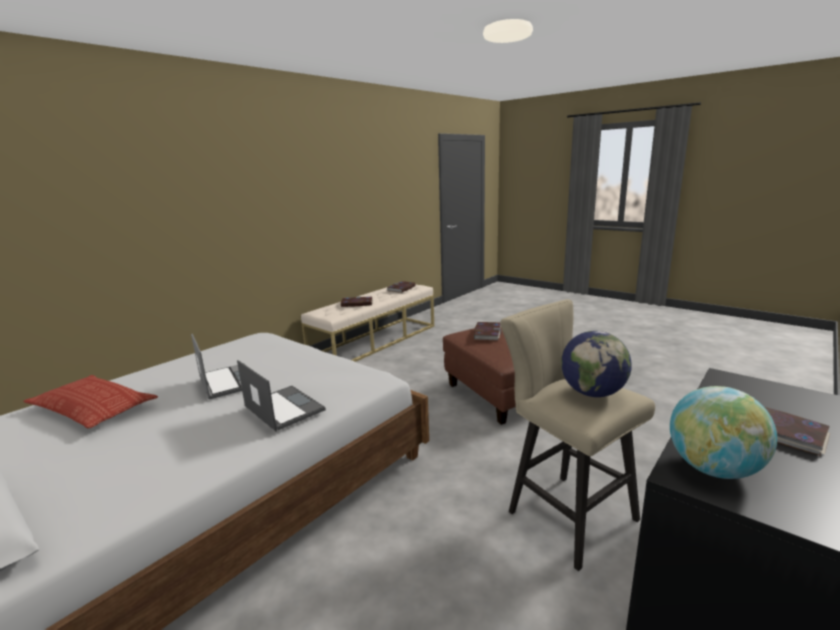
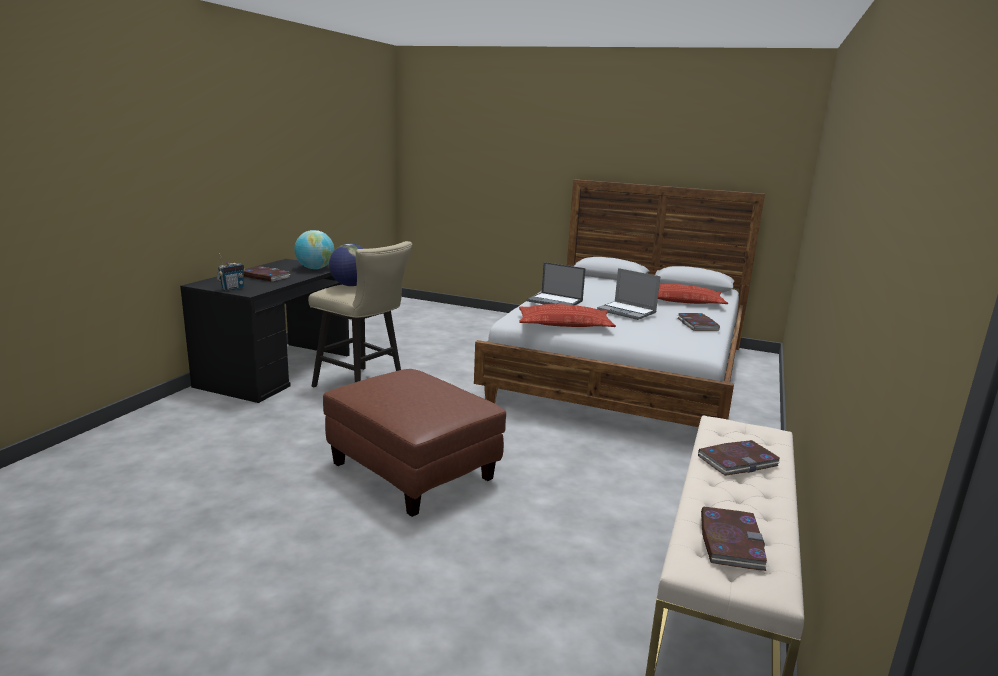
camera: 160 degrees right, 0 degrees up
book [474,322,501,340] -> book moved to [677,313,720,331]
none -> radio [217,253,245,291]
none -> pillow [519,304,616,327]

